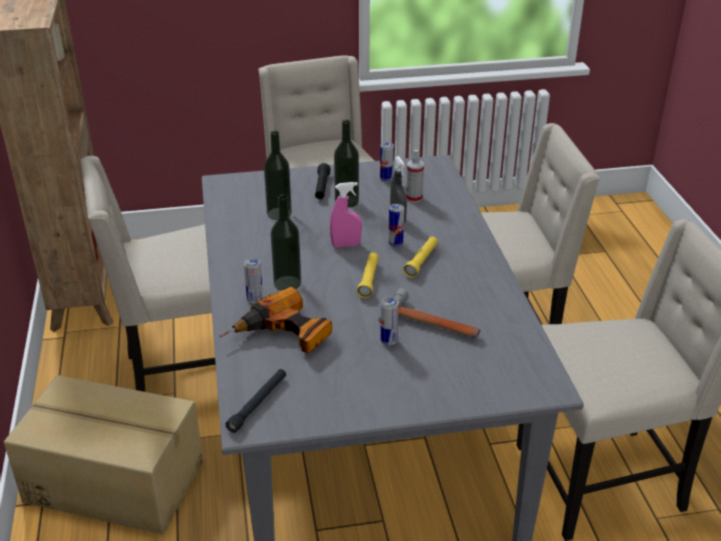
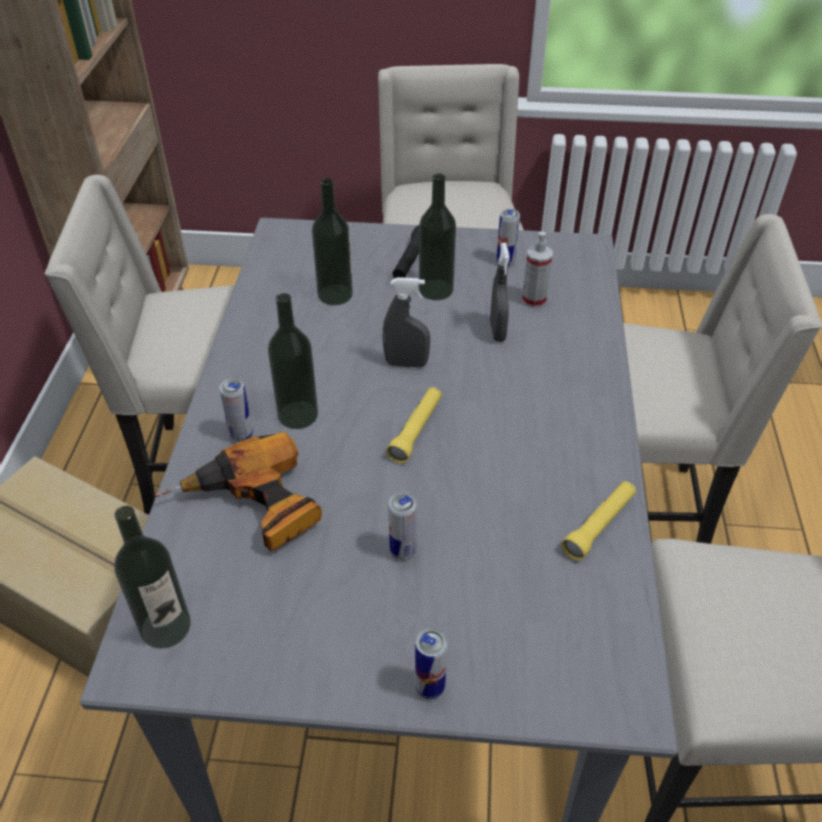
camera: 15 degrees right, 10 degrees up
black flashlight [225,369,286,433] -> bottle [114,506,191,649]
pink spray bottle [330,182,362,248] -> grey spray bottle [383,277,430,368]
hammer [379,288,480,338] -> none
can [388,204,404,247] -> can moved to [415,628,448,699]
yellow flashlight [403,236,438,278] -> yellow flashlight moved to [561,481,636,561]

